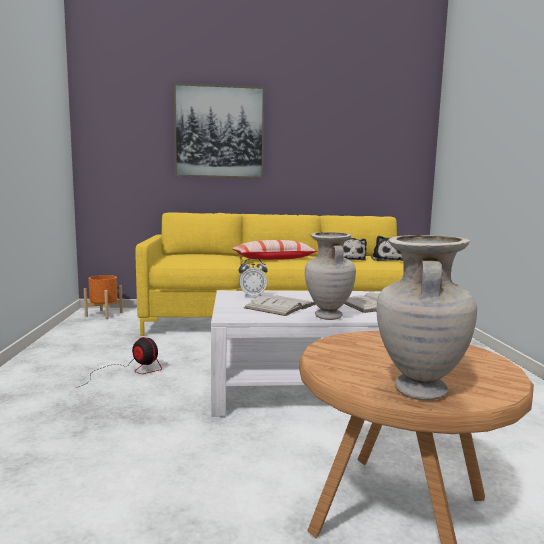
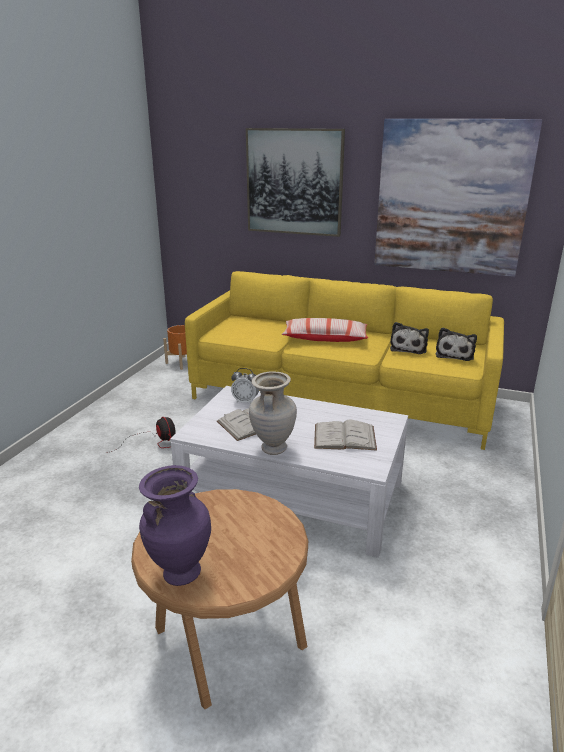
camera: 25 degrees right, 15 degrees up
beige vase [377,235,477,400] -> purple vase [139,465,211,586]
none -> picture [374,119,543,277]

